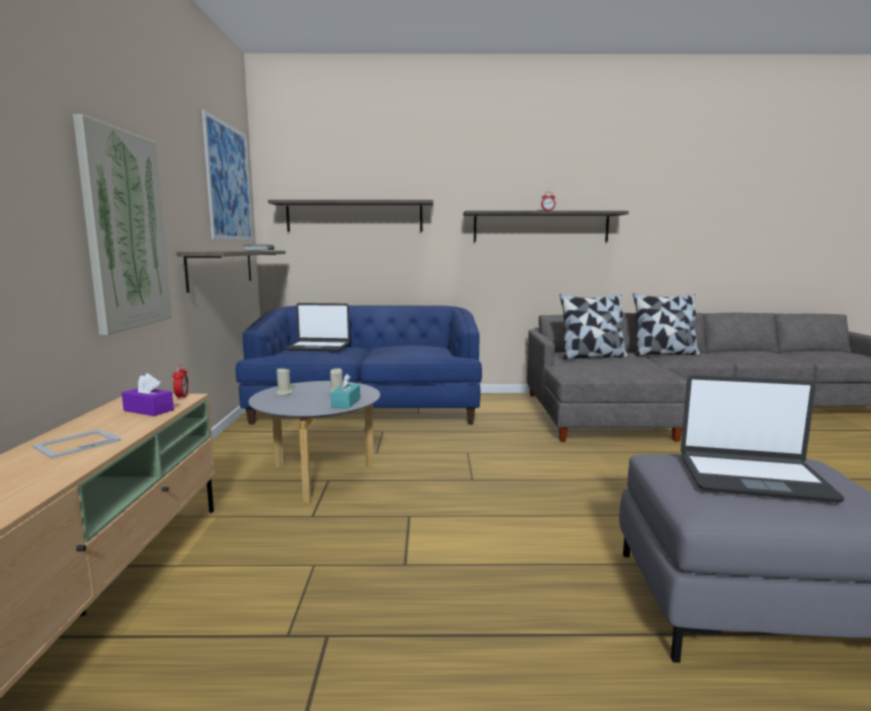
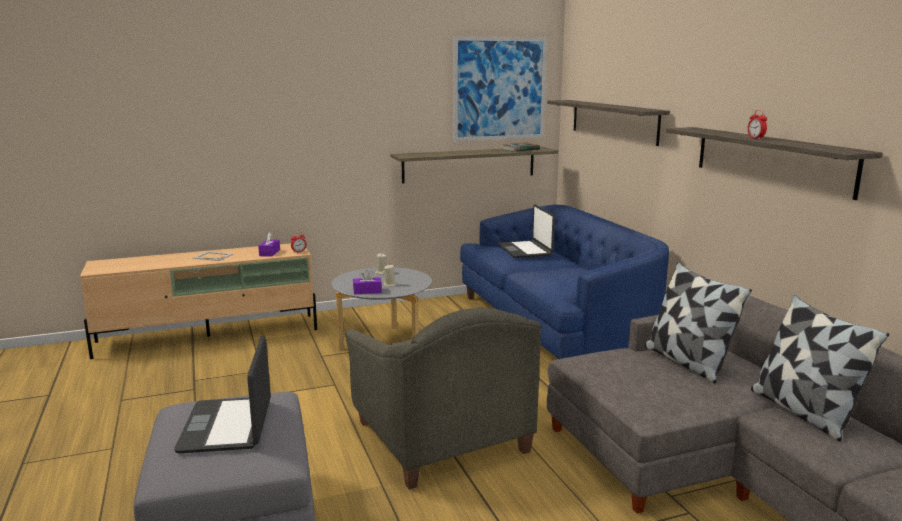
camera: 70 degrees right, 5 degrees up
picture [73,114,172,335] -> none
turquoise tissue box [331,374,360,409] -> purple tissue box [353,269,382,295]
none -> grey armchair [345,308,541,490]

